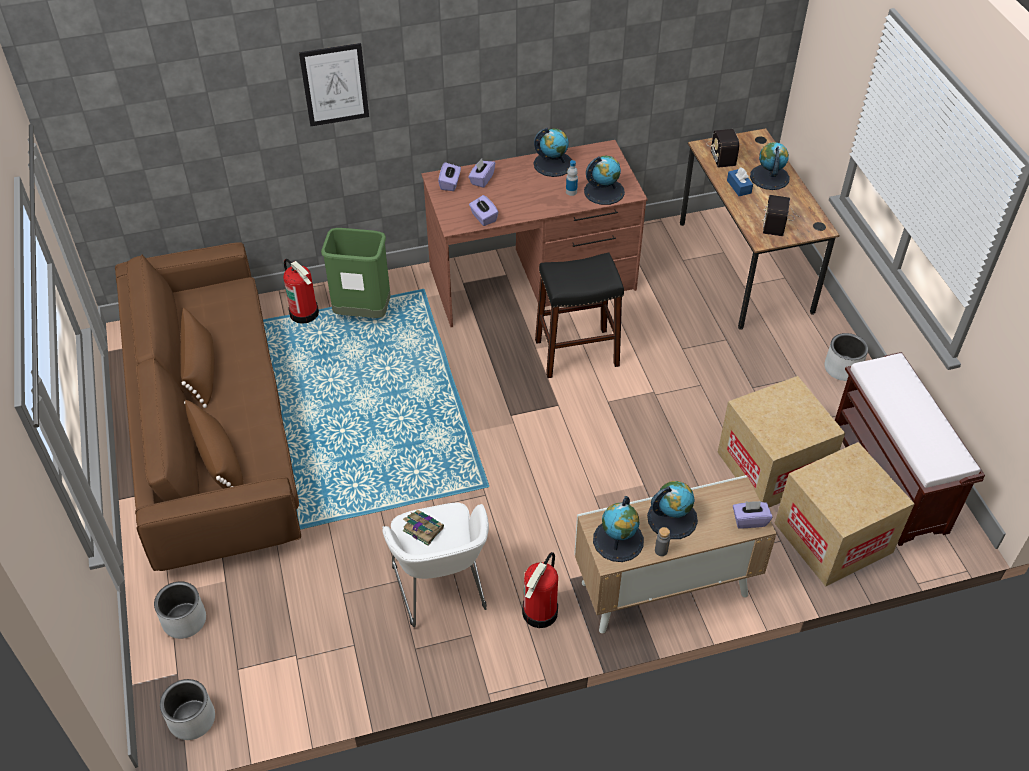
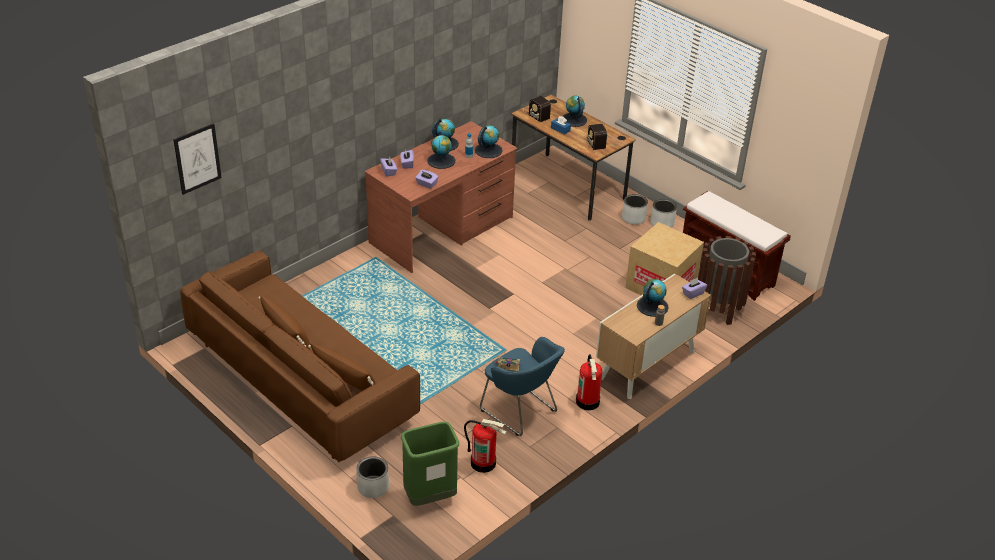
camera: 30 degrees left, 10 degrees down
grey planter [160,679,215,740] -> grey planter moved to [622,194,648,225]
fire extinguisher [283,259,319,324] -> fire extinguisher moved to [464,419,506,473]
picture [299,43,369,126] -> picture moved to [173,123,222,195]
green trash can [321,228,391,318] -> green trash can moved to [401,422,459,506]
white armchair [383,503,489,627] -> blue armchair [480,337,565,436]
black stool [535,252,624,378] -> none
globe [593,496,644,562] -> globe moved to [427,131,455,169]
cardboard box [775,442,915,587] -> brown trash can [698,236,756,325]

